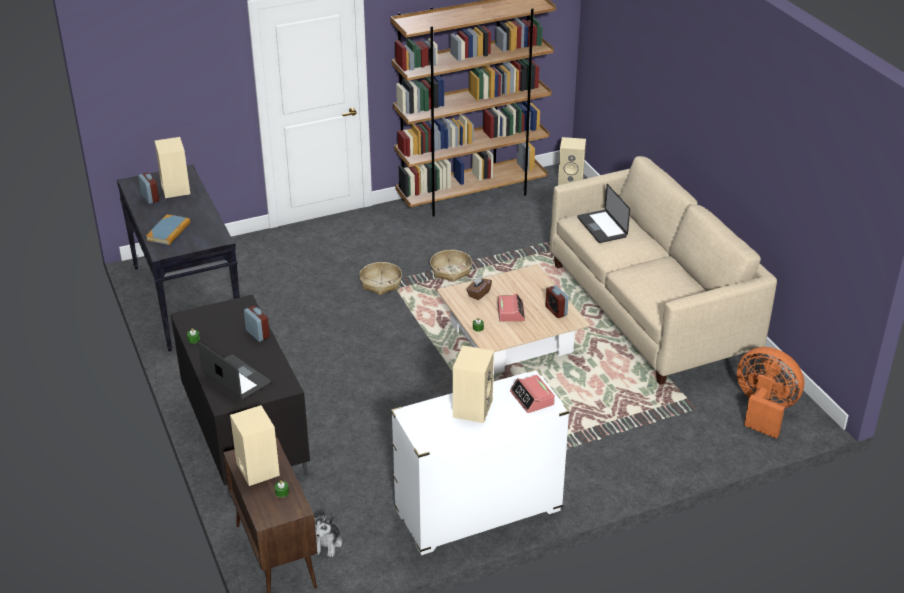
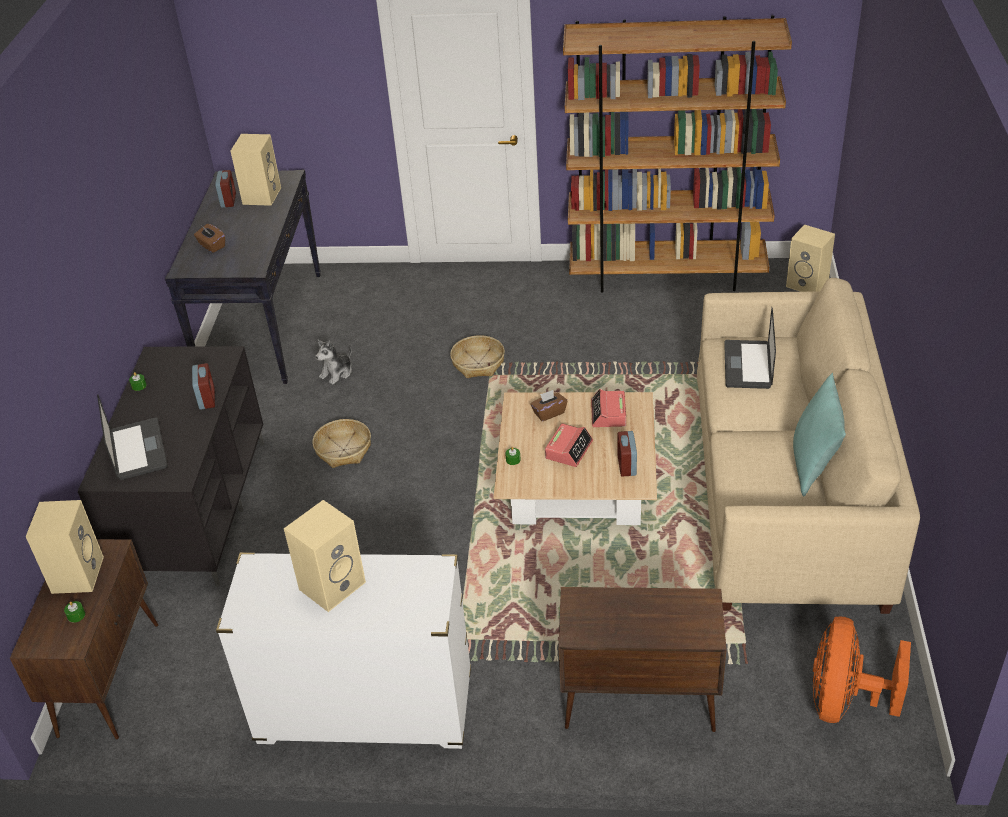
camera: 30 degrees right, 5 degrees up
book [146,214,190,245] -> brown tissue box [194,224,225,253]
plush toy [314,515,342,557] -> plush toy moved to [316,340,352,385]
basket [430,250,472,282] -> basket moved to [313,419,371,468]
alarm clock [510,375,555,413] -> alarm clock moved to [591,389,626,427]
orange fan [737,347,804,439] -> orange fan turned 135 degrees counterclockwise [813,617,911,723]
none -> brown cabinet [558,587,727,732]
none -> turquoise pillow [793,373,846,496]

